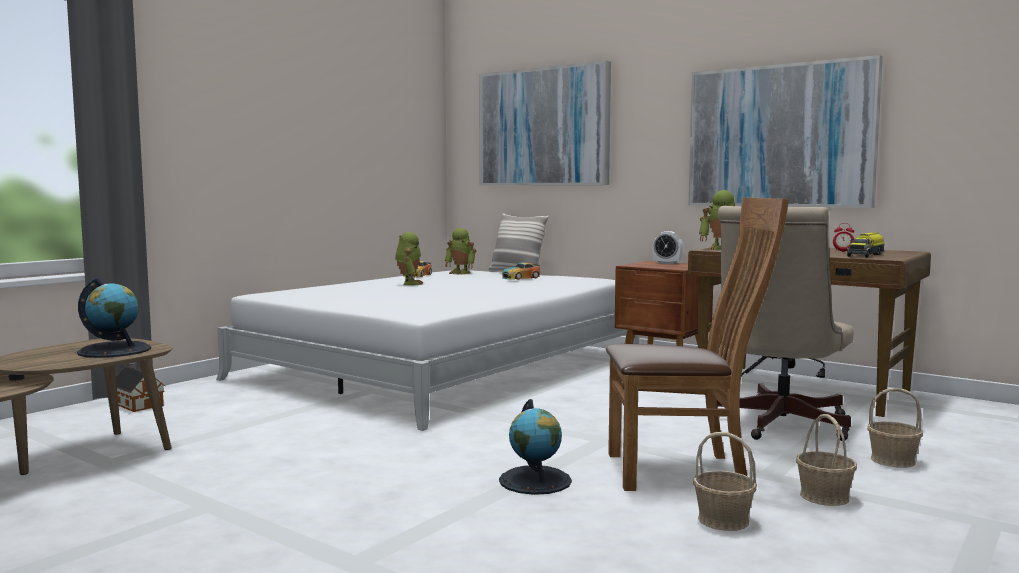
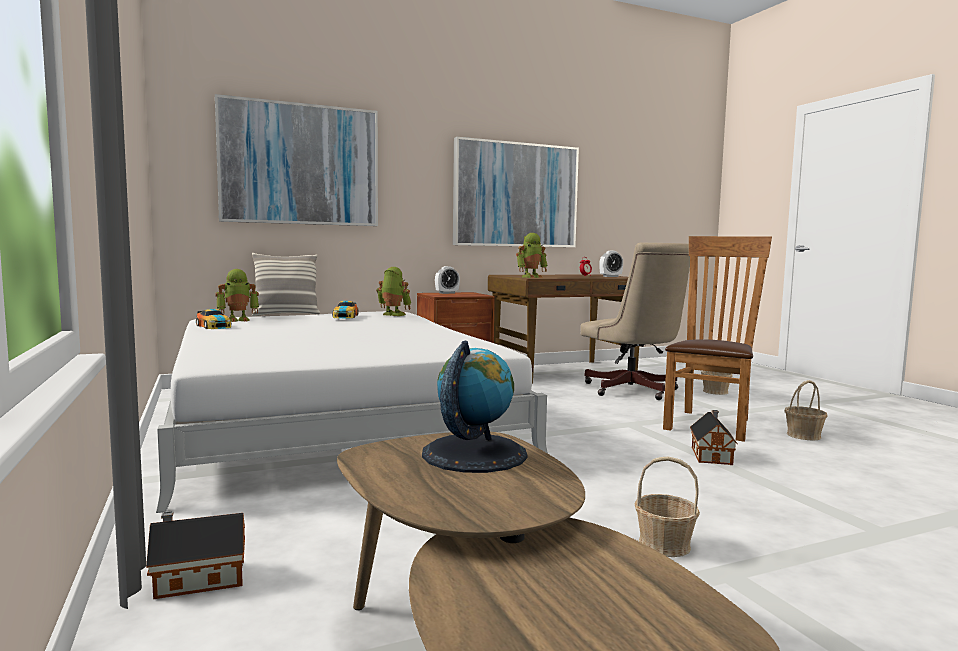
camera: 60 degrees left, 0 degrees up
toy robot [395,232,423,285] -> toy robot moved to [376,267,411,316]
globe [499,399,572,495] -> toy house [690,410,738,465]
basket [796,414,857,506] -> basket moved to [635,456,700,557]
toy truck [847,232,884,258] -> alarm clock [599,251,623,277]

